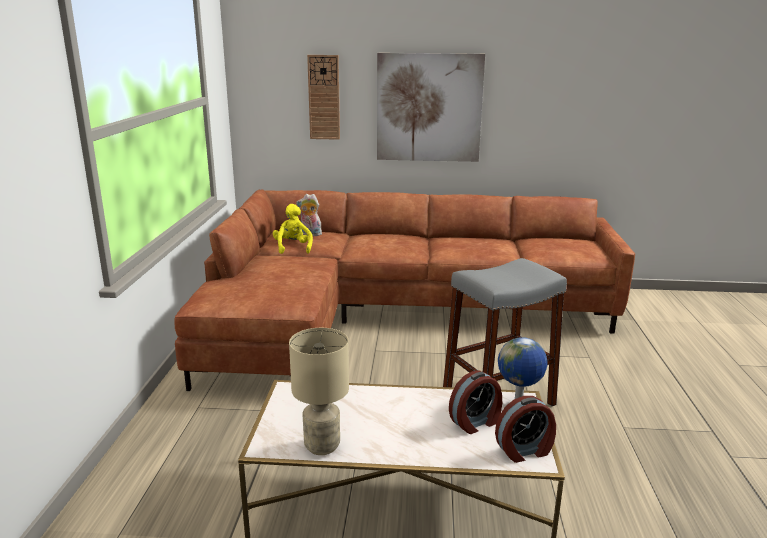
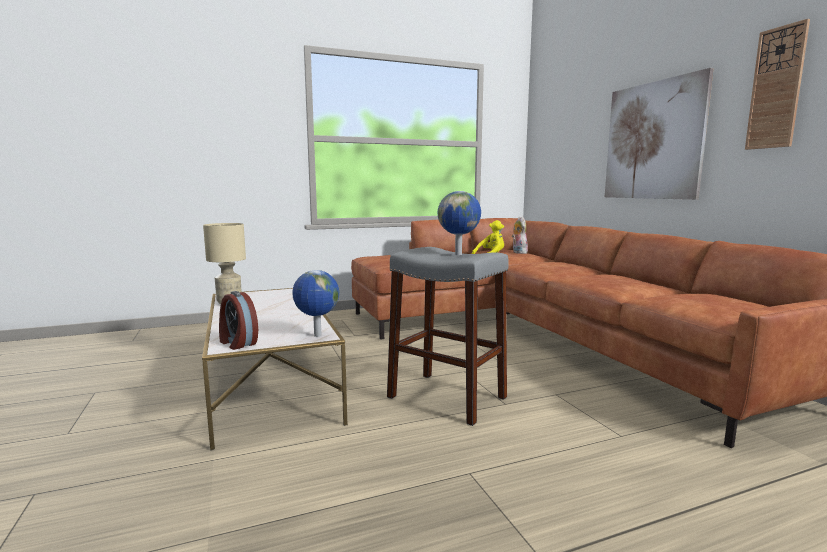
camera: 65 degrees right, 10 degrees down
wall clock [307,55,340,140] -> wall clock moved to [745,19,810,150]
alarm clock [449,371,502,434] -> none
none -> globe [438,191,481,255]

